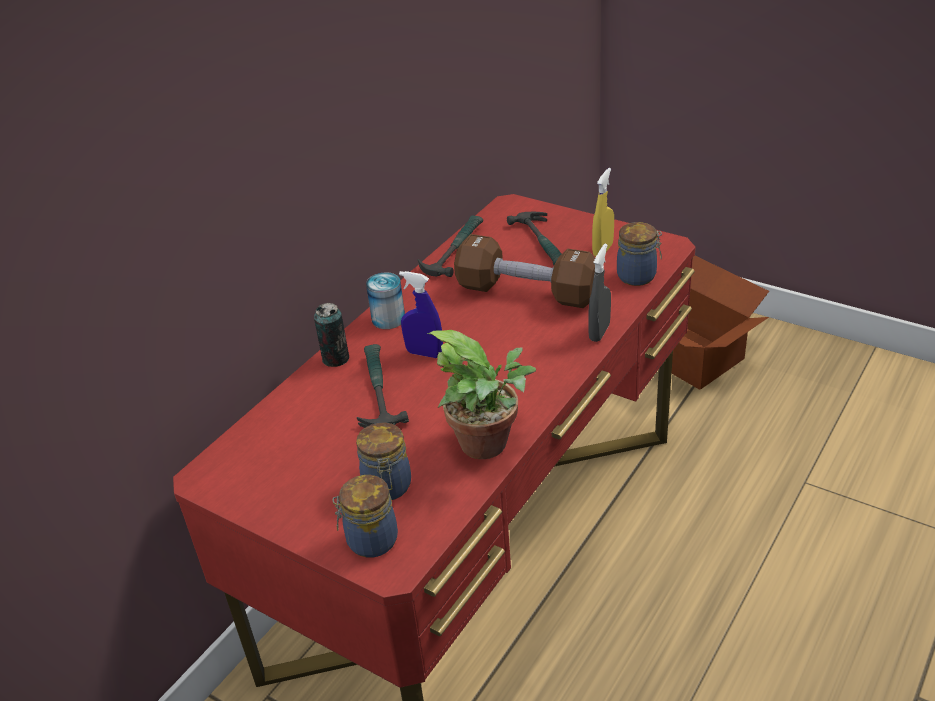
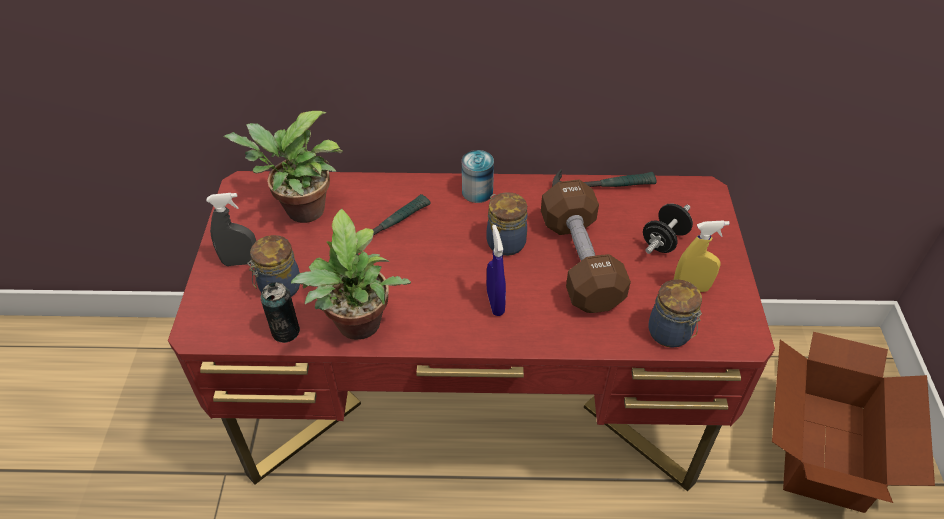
camera: 55 degrees right, 10 degrees up
can [314,303,349,367] -> can moved to [261,282,300,343]
jar [332,475,398,558] -> jar moved to [486,192,528,256]
blue spray bottle [399,271,443,358] -> blue spray bottle moved to [487,225,506,316]
hammer [507,212,562,265] -> black dumbbell [643,203,693,254]
grey spray bottle [588,244,611,342] -> grey spray bottle moved to [206,193,256,266]
none -> potted plant [223,111,343,223]

